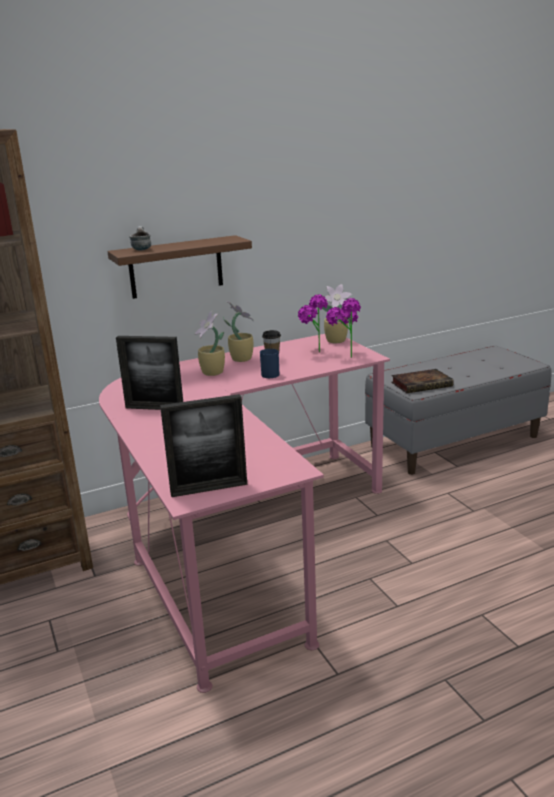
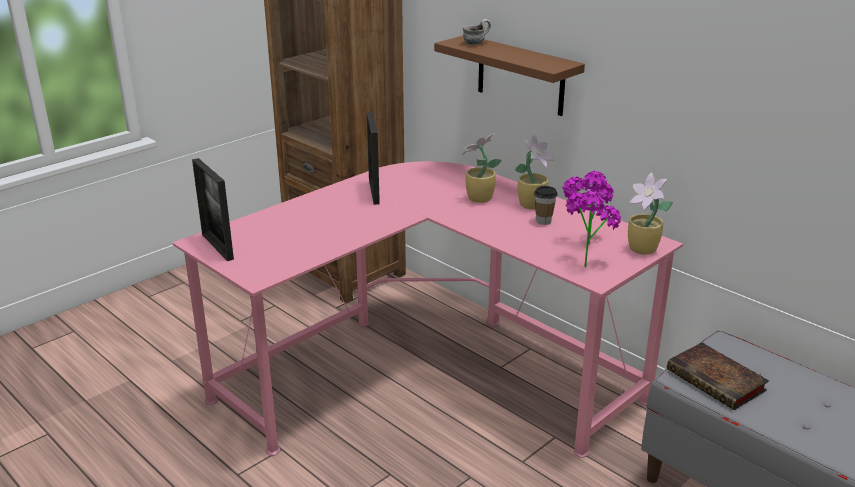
camera: 70 degrees right, 5 degrees up
blue mug [260,349,279,378] -> none

